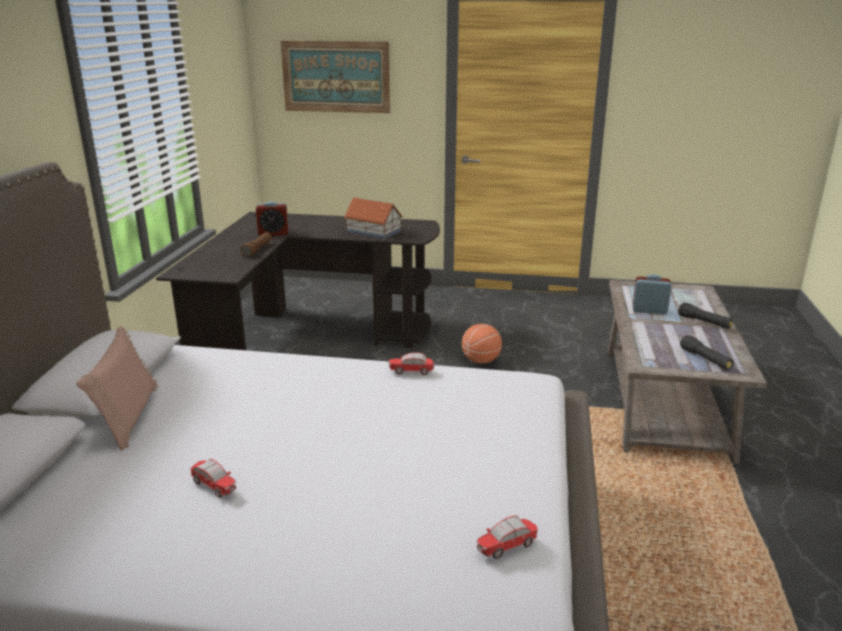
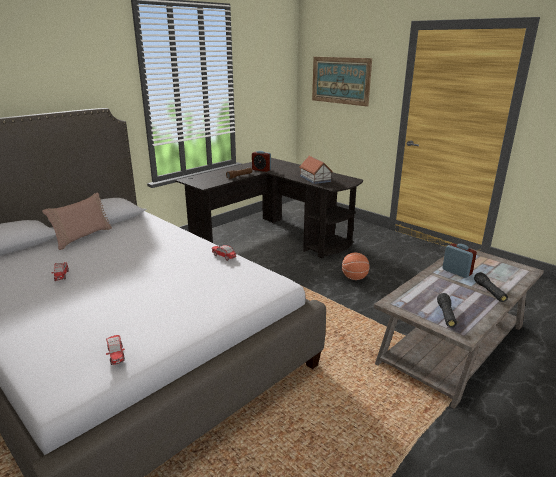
camera: 35 degrees right, 0 degrees up
toy car [476,515,538,559] -> toy car turned 120 degrees counterclockwise [106,335,125,365]

